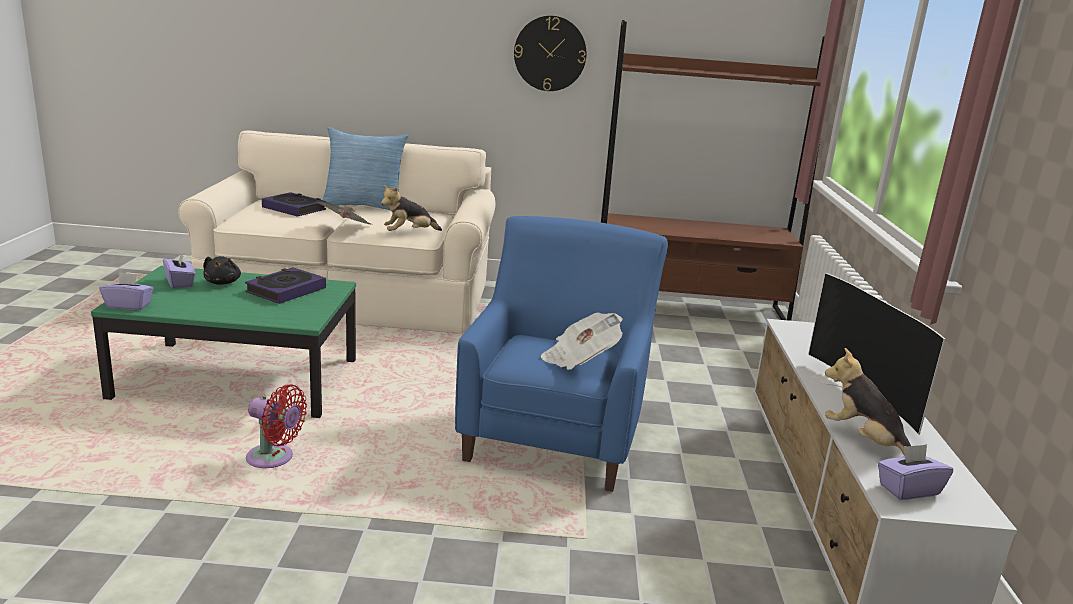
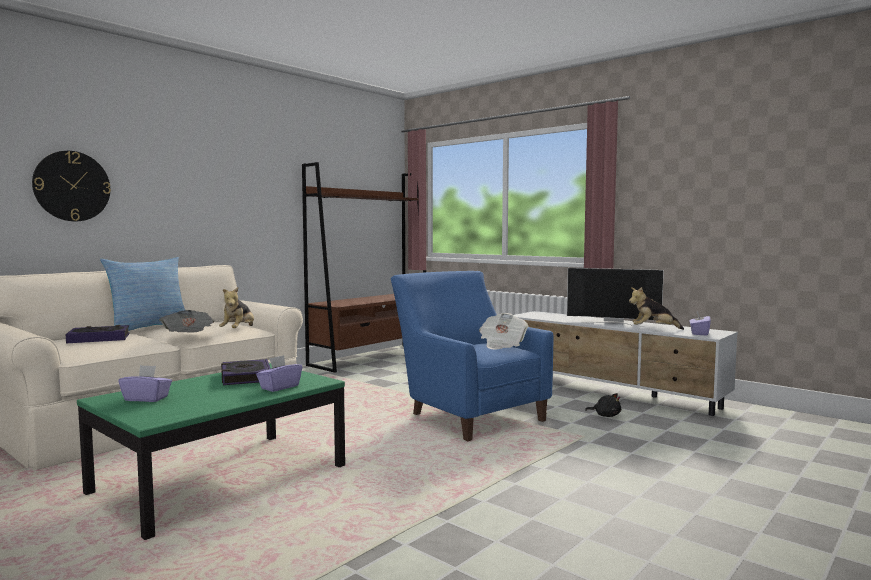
camera: 50 degrees left, 15 degrees down
purple tissue box [99,272,154,310] -> purple tissue box moved to [256,355,302,392]
black plush toy [203,256,241,285] -> black plush toy moved to [585,393,621,417]
red fan [246,384,307,468] -> none
wall clock [514,16,586,91] -> wall clock moved to [32,151,111,221]

